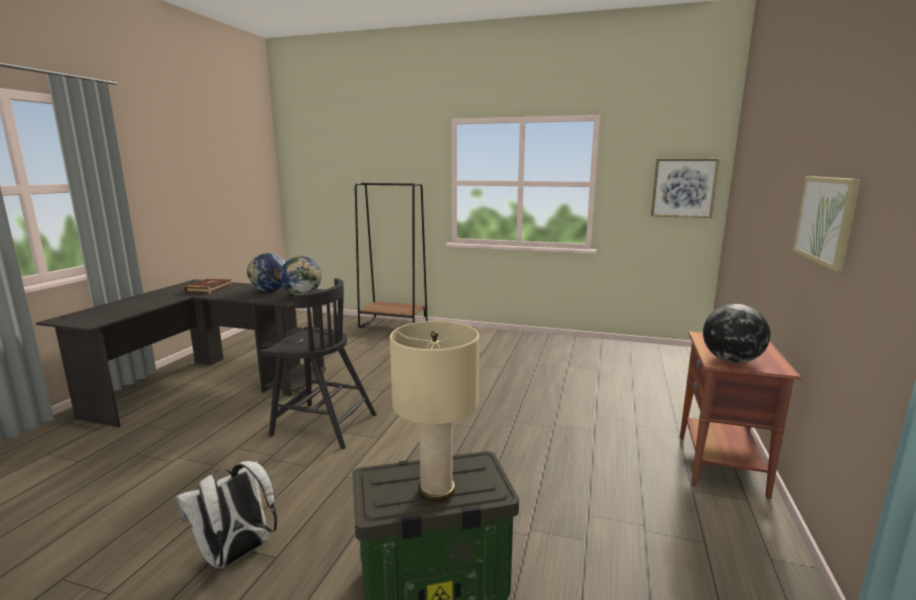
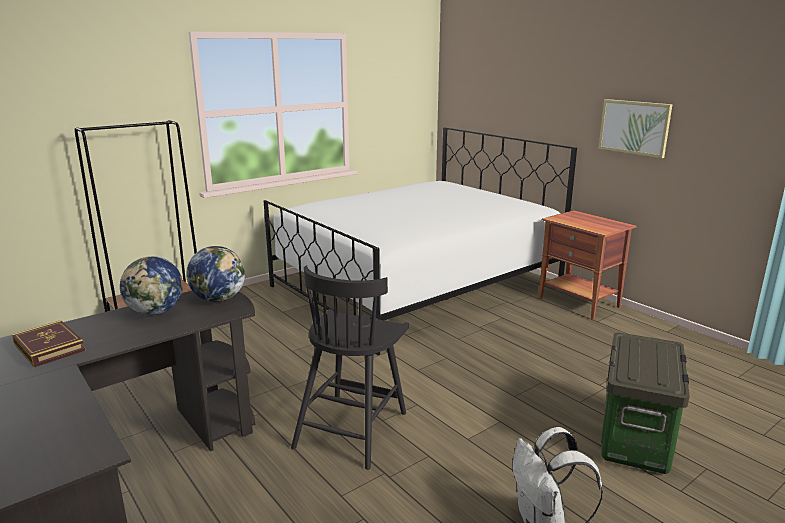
camera: 55 degrees left, 5 degrees up
black chair [260,279,377,449] -> black chair turned 150 degrees clockwise [291,265,409,470]
beige table lamp [390,321,479,503] -> none
picture [651,159,719,218] -> none
globe [703,304,771,363] -> none
none -> white bed [264,127,577,355]

